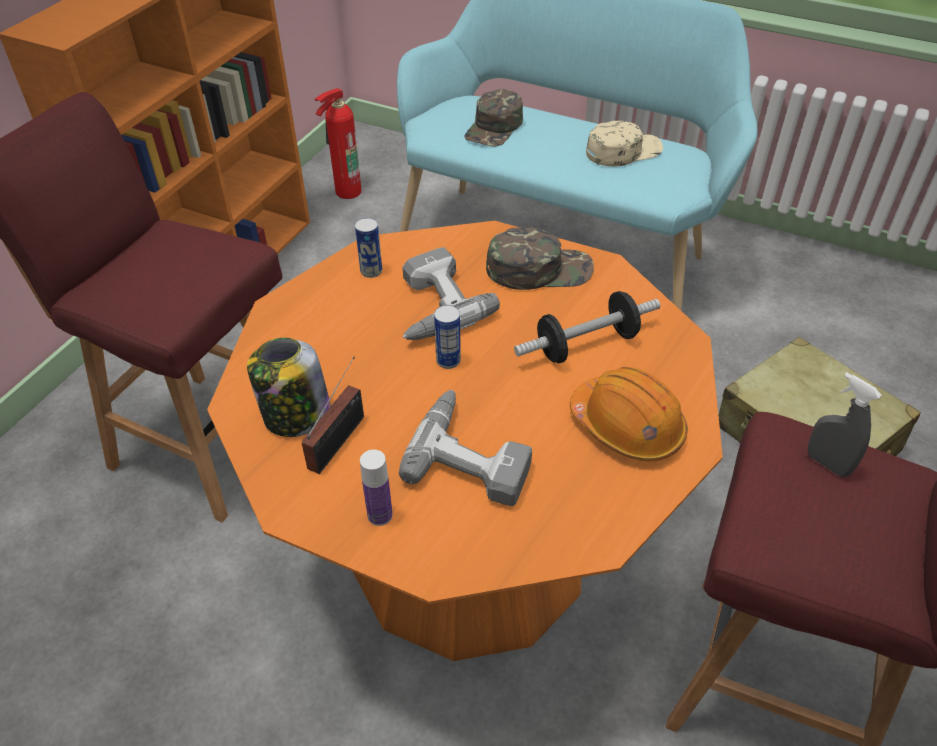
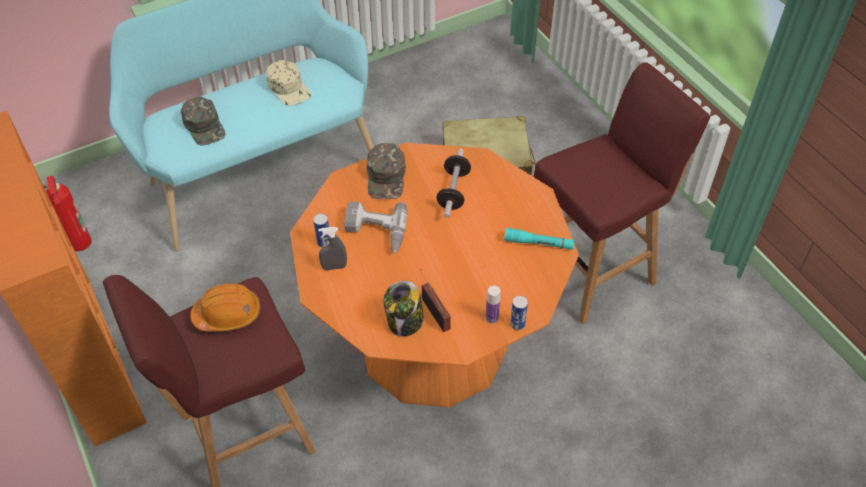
camera: 55 degrees left, 5 degrees up
power drill [399,390,532,506] -> none
can [434,305,461,369] -> can moved to [510,296,528,330]
green cap [486,228,594,290] -> green cap turned 150 degrees clockwise [367,143,406,199]
orange hard hat [570,367,688,462] -> orange hard hat moved to [190,284,261,332]
beige cap [586,121,663,166] -> beige cap turned 135 degrees clockwise [266,60,311,106]
grey spray bottle [808,373,882,477] -> grey spray bottle moved to [318,227,347,270]
none -> turquoise flashlight [504,228,575,250]

